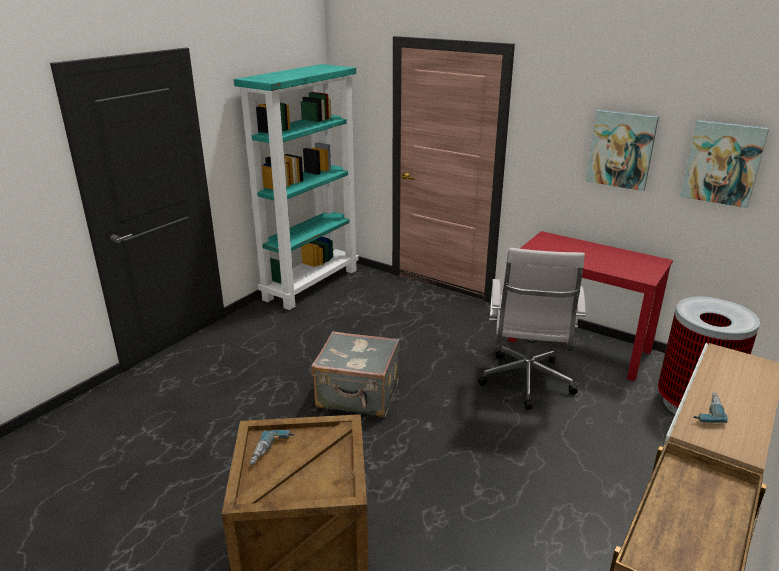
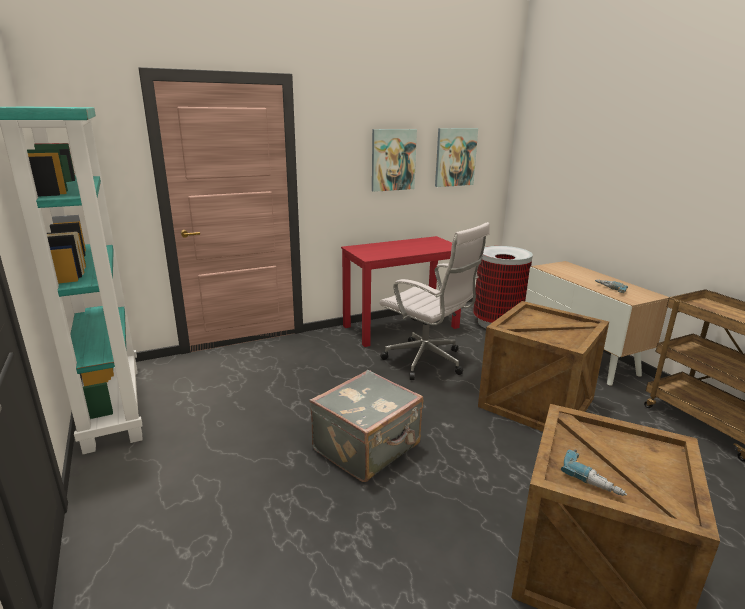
camera: 60 degrees left, 5 degrees down
none -> crate [478,301,609,432]

